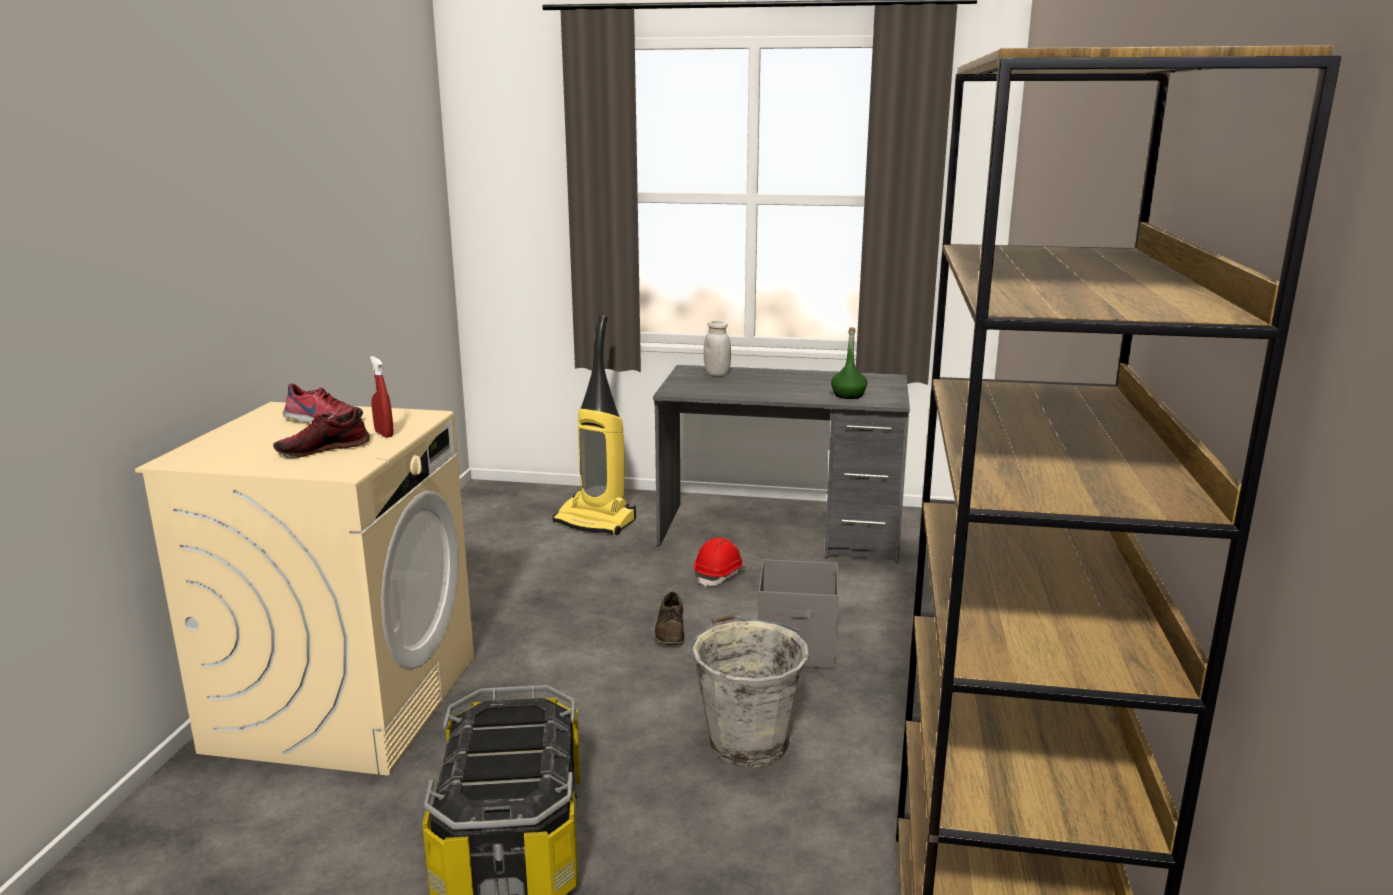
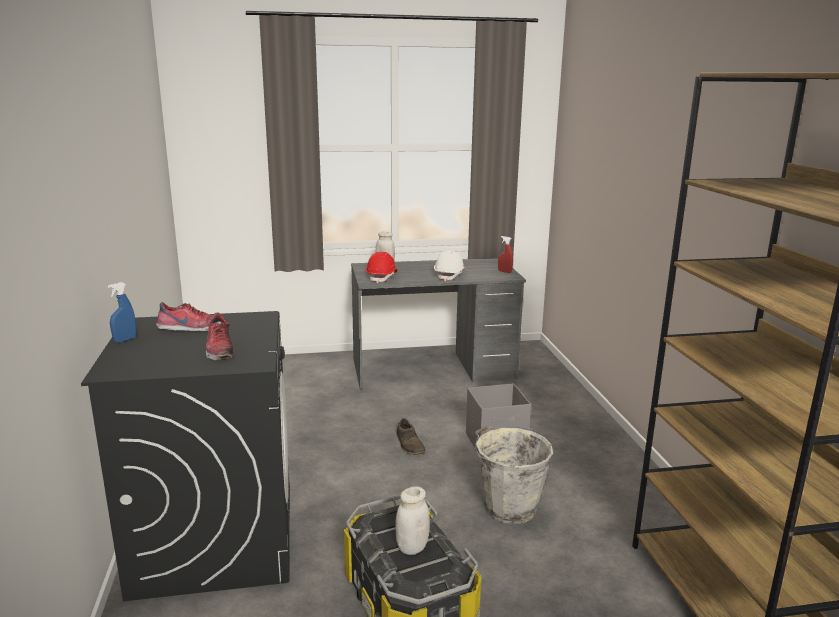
camera: 20 degrees left, 0 degrees up
beige washing machine [135,402,474,775] -> black washing machine [81,311,290,601]
shoe [273,407,370,458] -> shoe turned 60 degrees counterclockwise [206,313,233,361]
red spray bottle [370,356,394,438] -> red spray bottle moved to [498,236,513,273]
vacuum cleaner [552,315,636,535] -> none
red hard hat [694,538,746,588] -> red hard hat moved to [365,252,397,283]
green bottle [831,327,867,399] -> none
none -> blue spray bottle [108,282,136,343]
none -> white jar [395,486,430,555]
none -> white hard hat [434,250,465,281]

